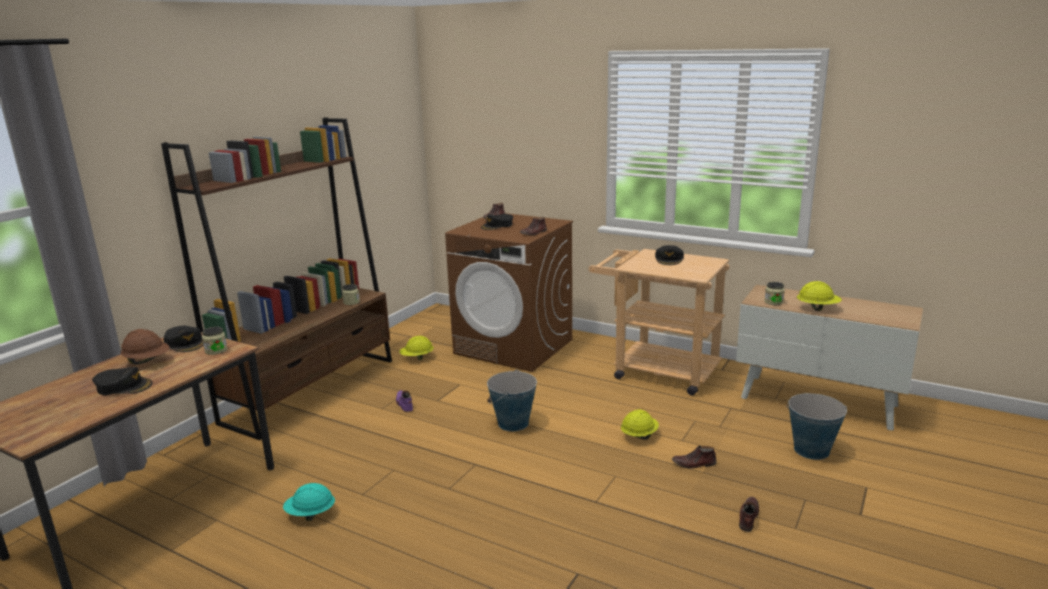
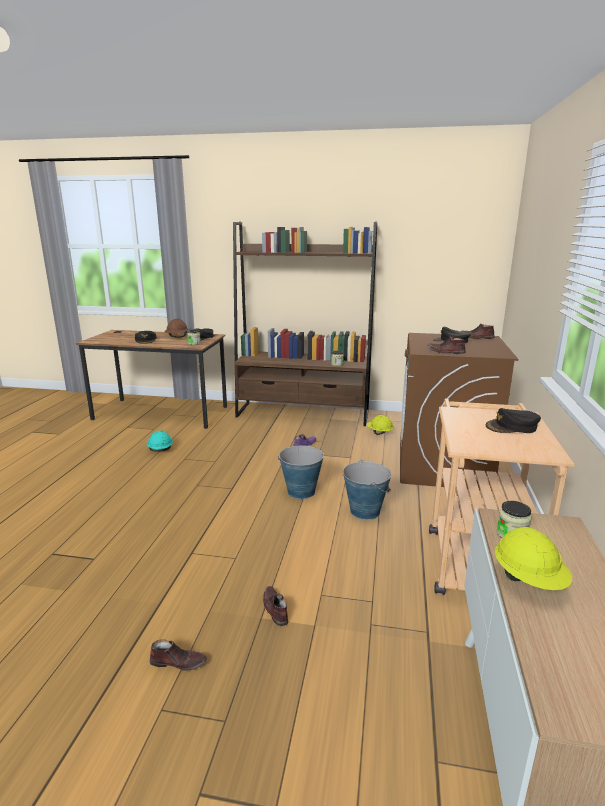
camera: 70 degrees right, 0 degrees up
yellow hard hat [621,409,659,440] -> none
bucket [786,393,847,460] -> bucket moved to [343,460,392,520]

